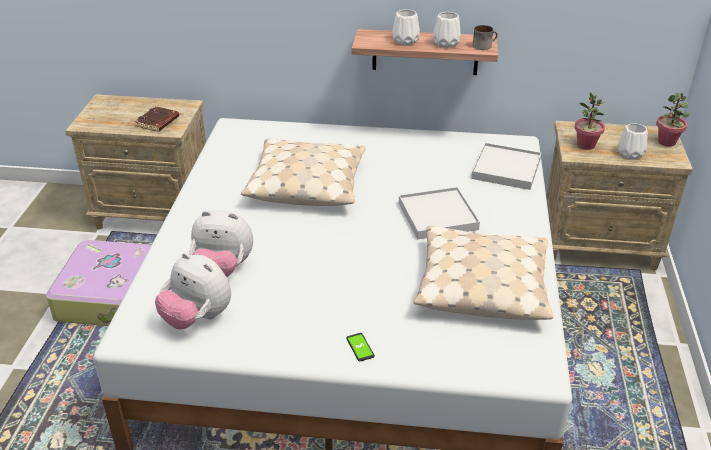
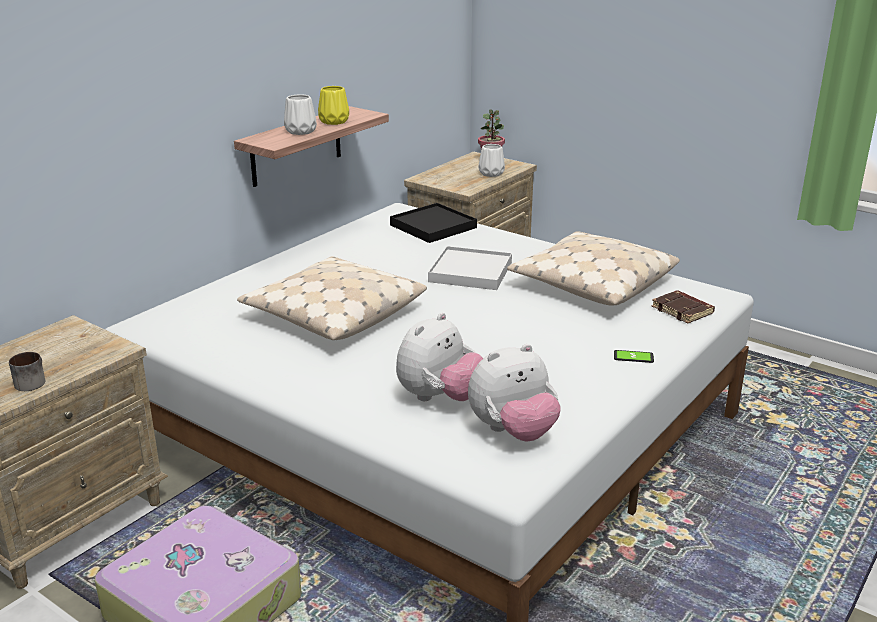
camera: 60 degrees left, 10 degrees down
brown book [135,106,179,132] -> brown book moved to [652,290,715,323]
white vase [433,12,461,48] -> yellow vase [318,86,349,125]
white tray [471,143,541,190] -> black tray [390,203,477,243]
mug [473,25,498,50] -> mug moved to [9,352,45,391]
potted plant [575,93,605,150] -> none

